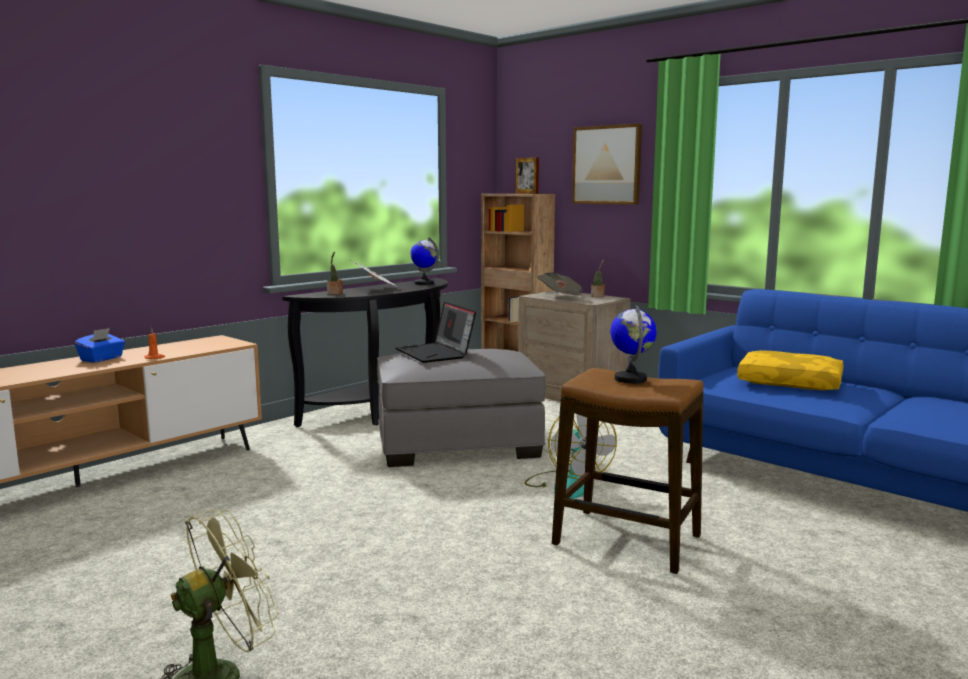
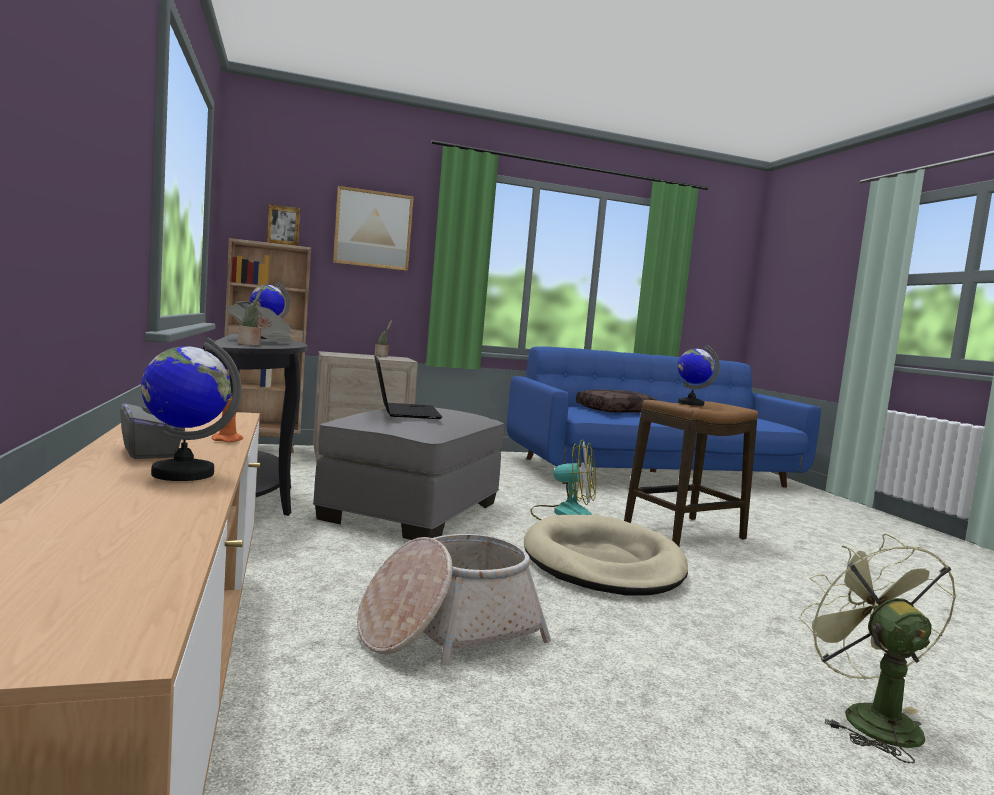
camera: 60 degrees left, 5 degrees down
blue tissue box [74,328,125,363] -> grey tissue box [120,403,185,459]
laptop [395,302,476,363] -> laptop turned 105 degrees counterclockwise [374,355,442,419]
newspaper [537,272,583,296] -> none
yellow pillow [737,350,843,390] -> brown pillow [576,389,658,413]
none -> globe [141,338,242,481]
none -> basket [357,534,551,666]
none -> beige dog bed [524,515,688,596]

